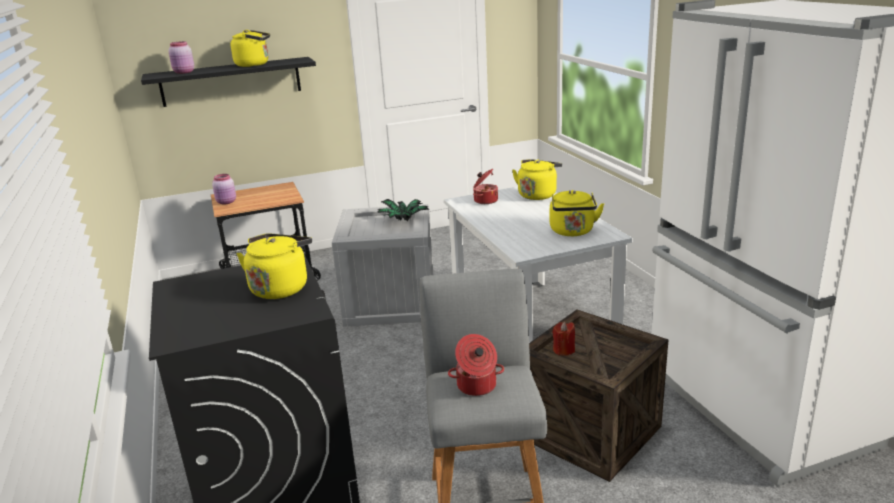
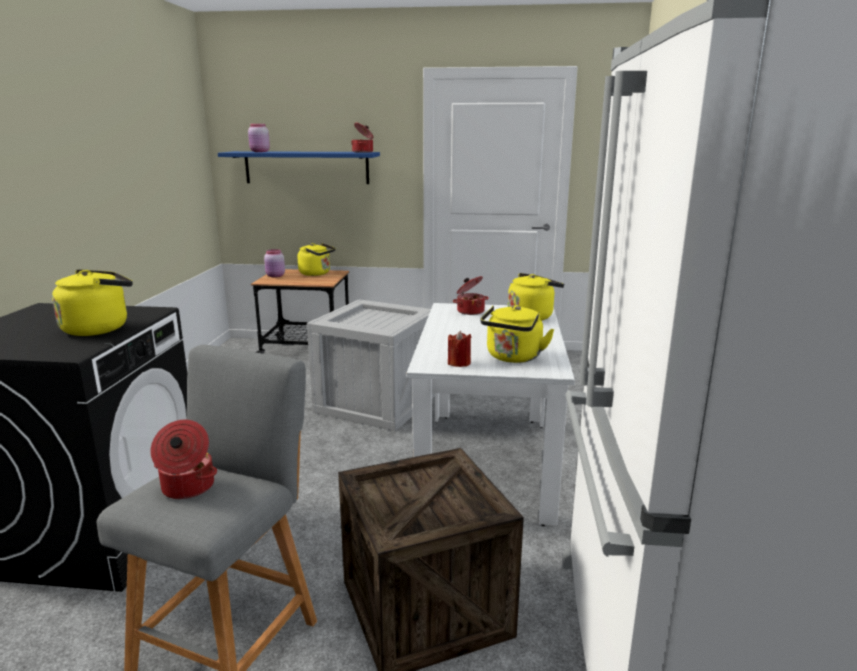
camera: 25 degrees right, 5 degrees down
black shelf [141,57,316,107] -> blue shelf [218,151,380,184]
yellow kettle [230,30,270,67] -> yellow kettle moved to [297,243,335,276]
potted plant [377,199,430,221] -> none
red candle [552,322,575,356] -> red candle moved to [448,331,471,367]
none -> cooking pot [351,123,374,153]

